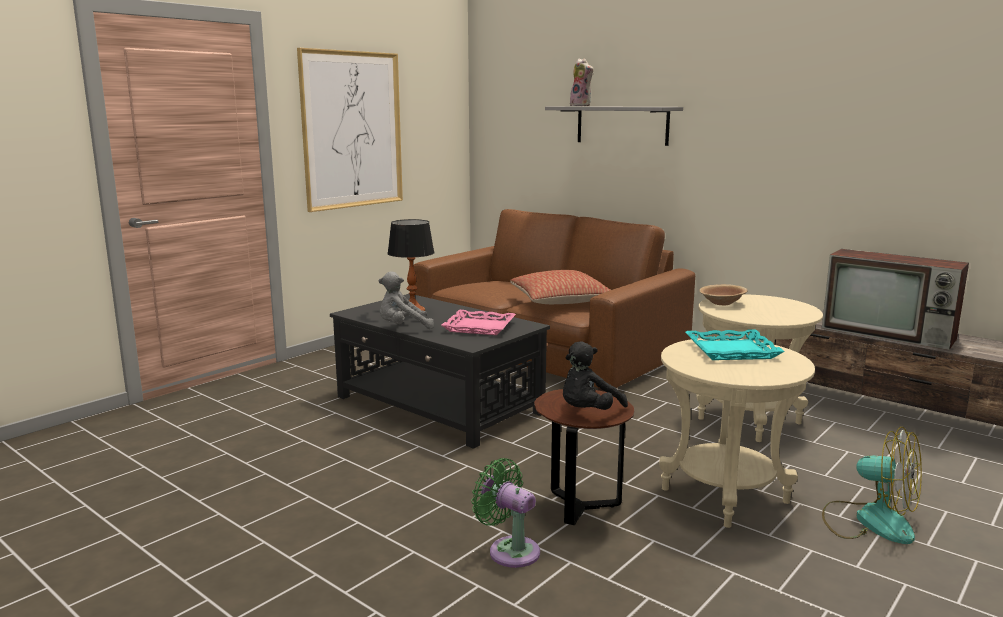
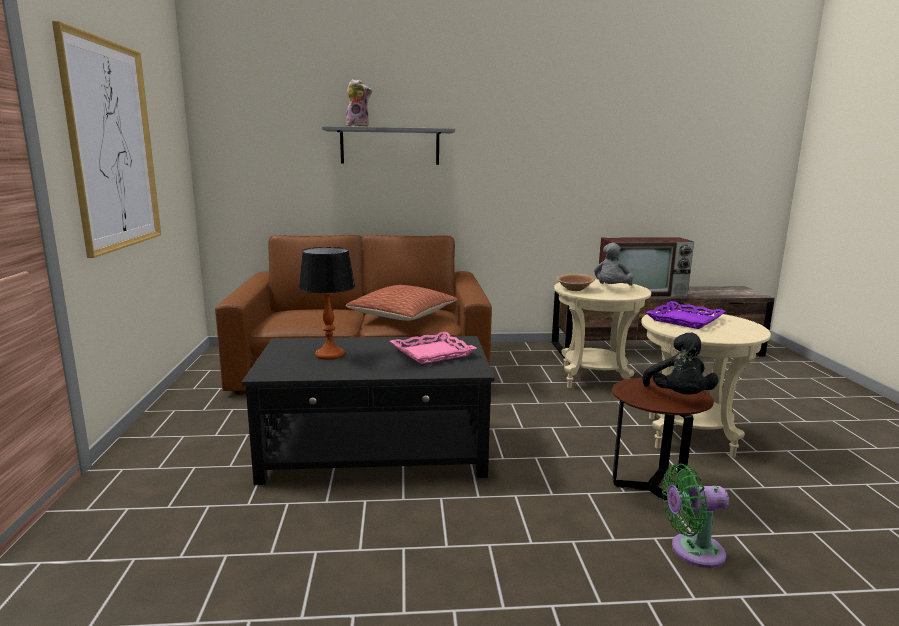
camera: 45 degrees left, 0 degrees up
grey plush toy [378,271,434,329] -> grey plush toy moved to [594,243,634,286]
turquoise tray [686,329,785,360] -> purple tray [646,301,726,329]
fan [822,427,922,544] -> none

